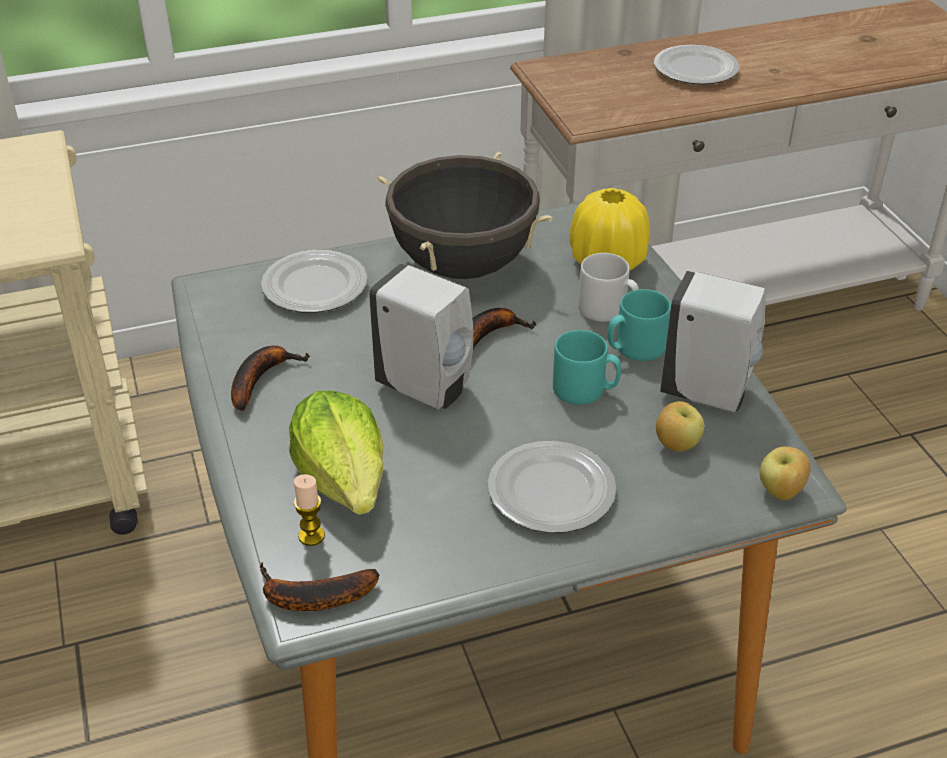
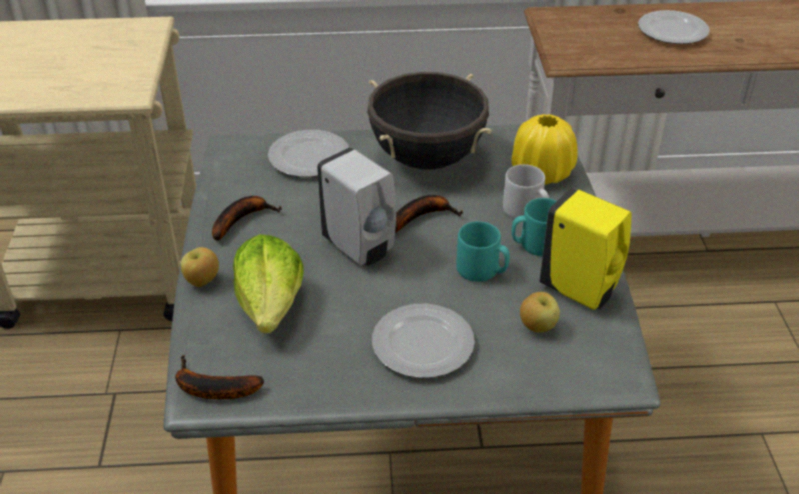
camera: 15 degrees right, 0 degrees up
candle [294,474,325,546] -> none
white soap dispenser [660,271,766,413] -> yellow soap dispenser [540,188,632,310]
apple [759,447,811,500] -> apple moved to [181,247,219,287]

